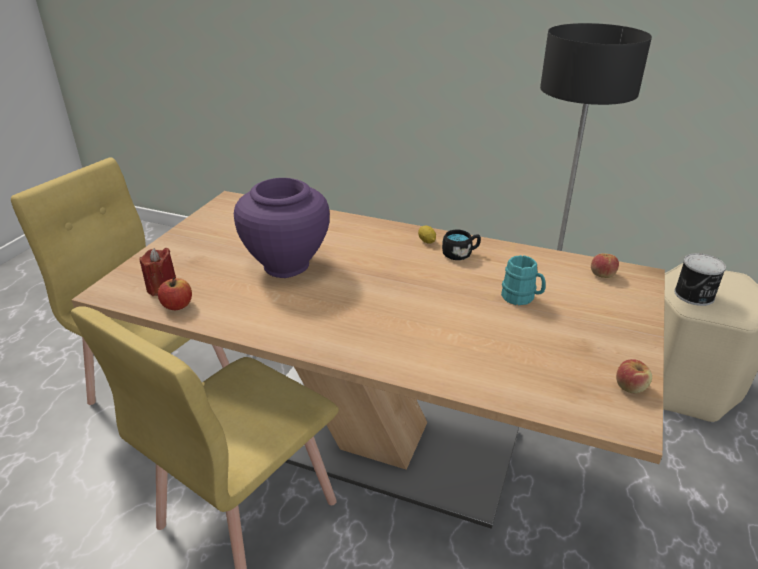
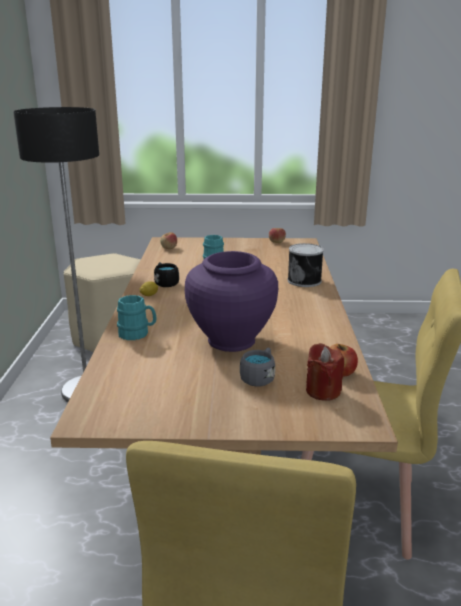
camera: 110 degrees left, 10 degrees down
can [674,253,726,306] -> can moved to [288,243,324,287]
none -> turquoise mug [117,295,156,340]
none -> grey mug [240,347,275,387]

